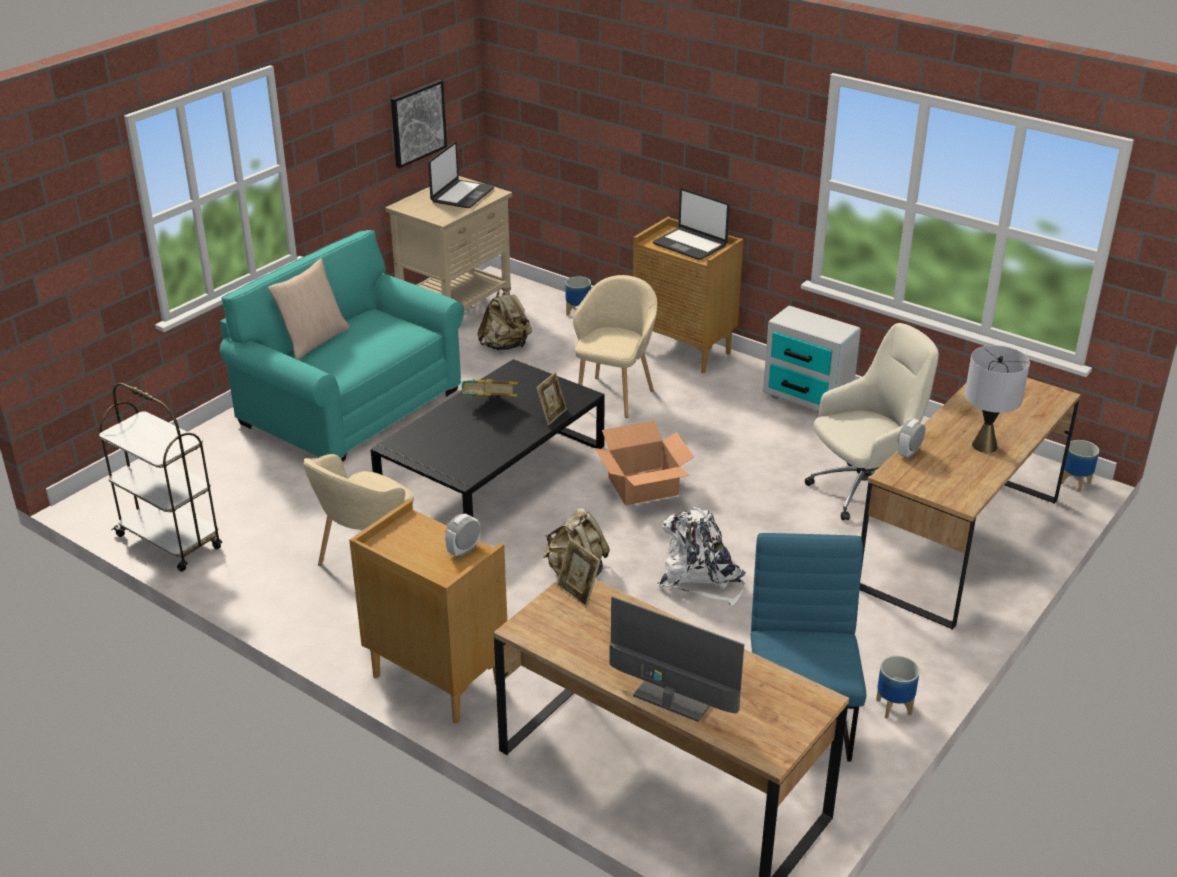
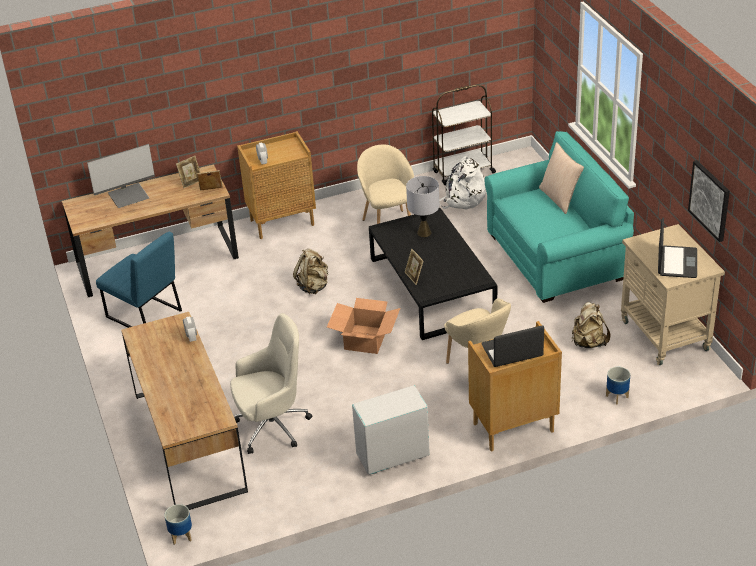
camera: 125 degrees right, 5 degrees up
laptop [428,142,494,208] -> laptop turned 135 degrees counterclockwise [658,218,697,278]
book [461,379,518,397] -> none
white backpack [657,507,746,606] -> white backpack moved to [439,156,486,210]
beige office chair [805,323,939,520] -> beige office chair turned 120 degrees counterclockwise [230,313,312,454]
planter [876,656,920,719] -> none
grey table lamp [965,345,1030,453] -> grey table lamp moved to [406,176,439,237]
none -> picture frame [176,156,200,188]

